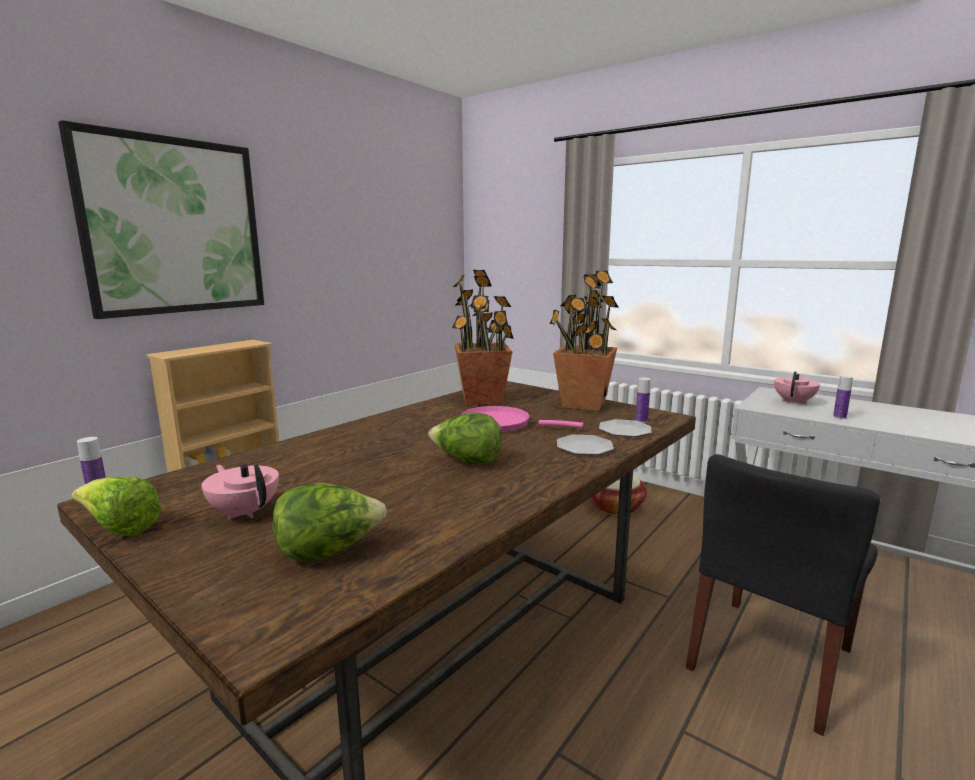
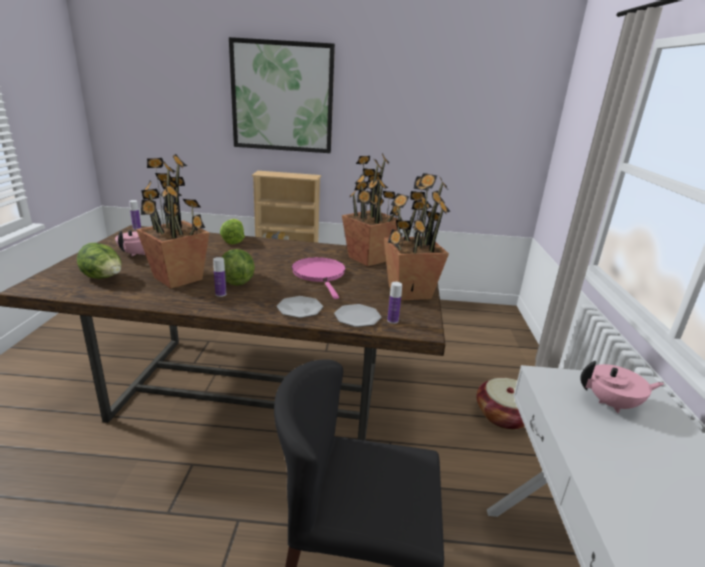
camera: 55 degrees right, 10 degrees up
lettuce [71,477,162,537] -> lettuce moved to [220,219,245,244]
bottle [833,375,853,419] -> bottle moved to [213,257,226,297]
none -> potted plant [136,154,210,289]

